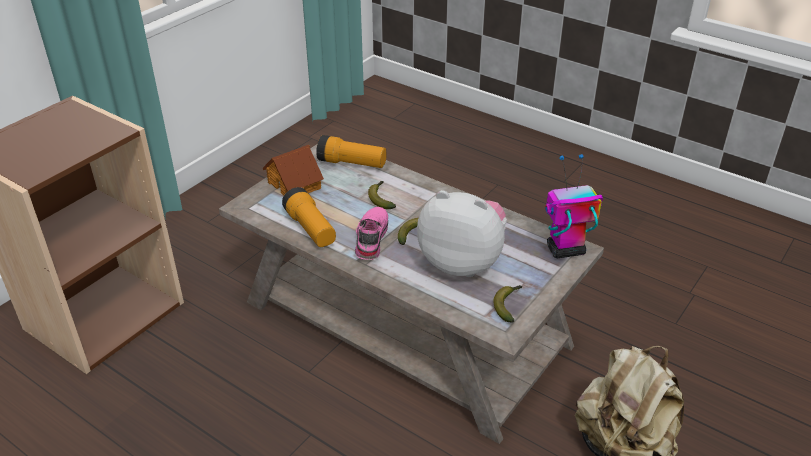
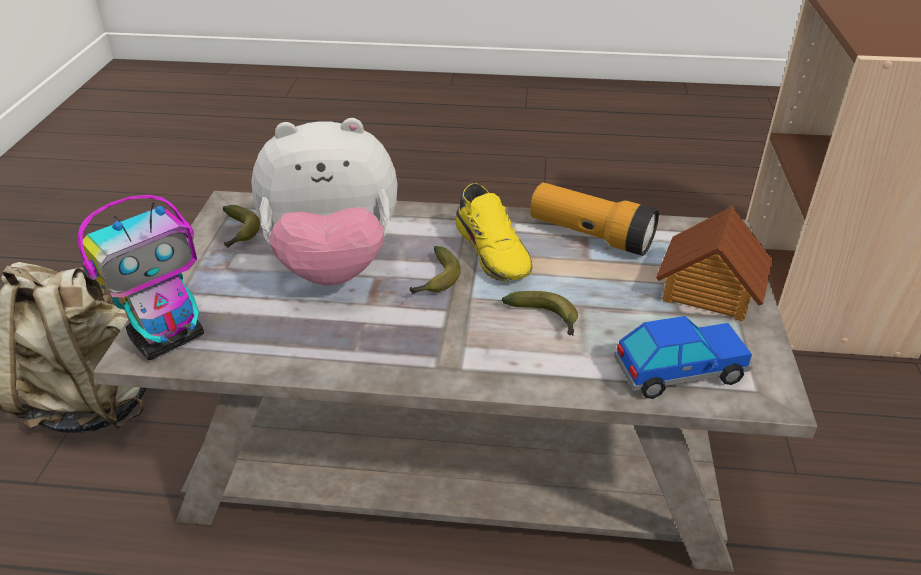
camera: 150 degrees right, 0 degrees up
flashlight [316,135,386,168] -> toy car [614,316,752,399]
pink shoe [355,207,388,260] -> yellow shoe [455,183,532,281]

